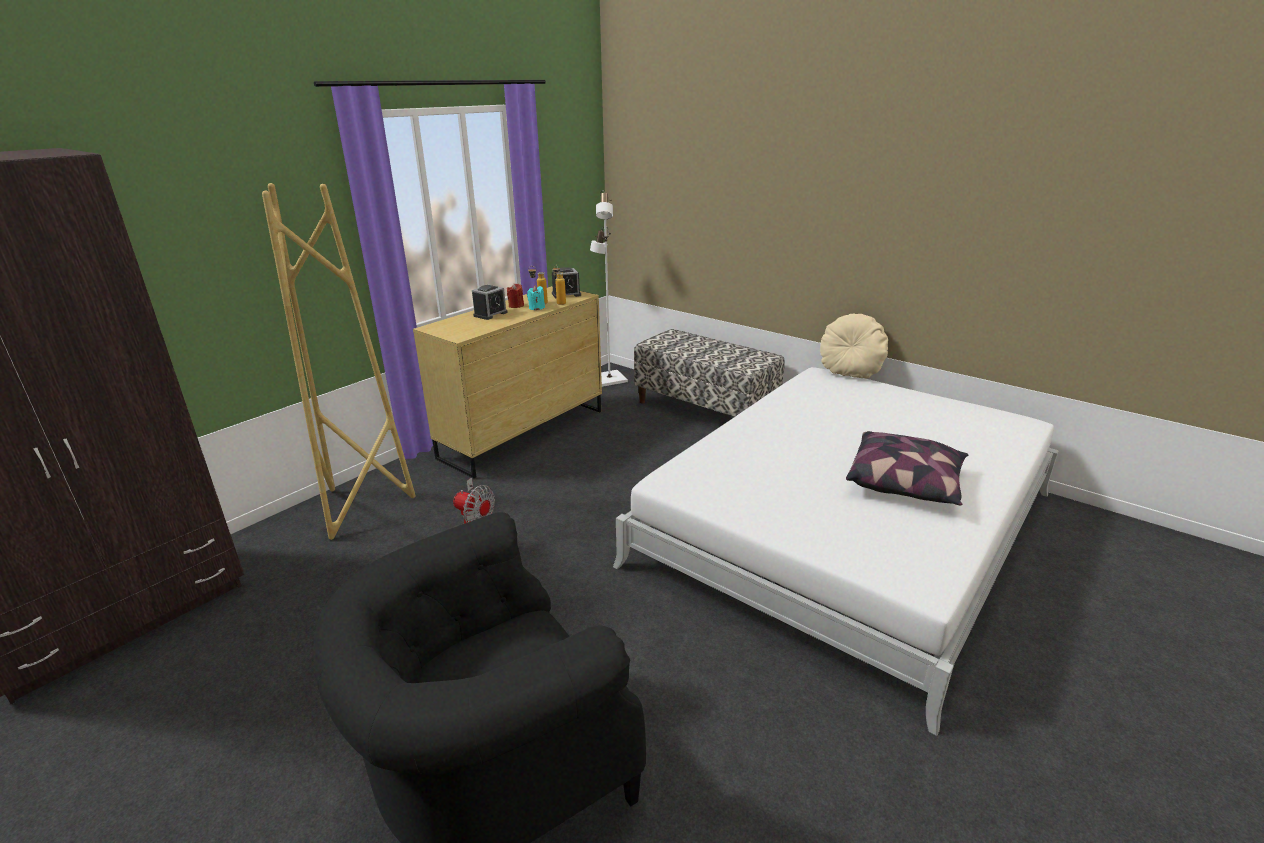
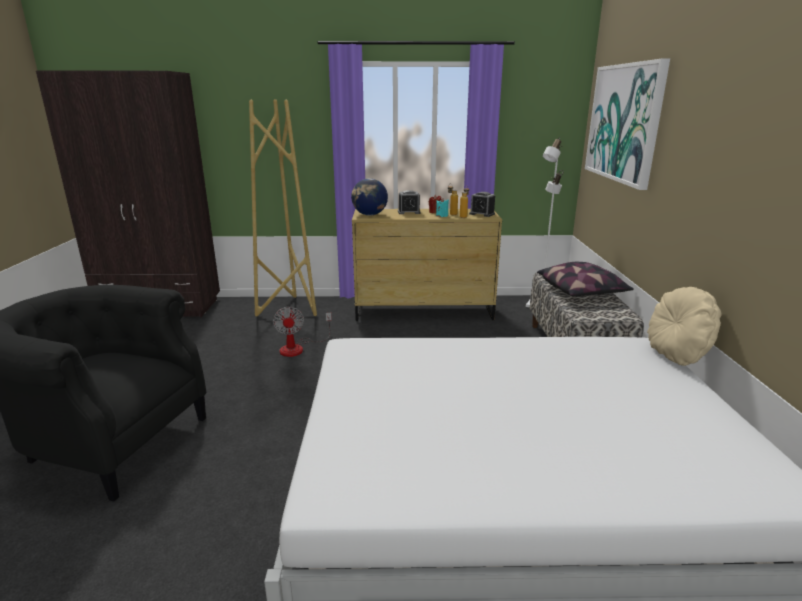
camera: 50 degrees right, 5 degrees down
pillow [846,431,968,505] -> pillow moved to [537,262,634,297]
none -> globe [351,178,388,216]
none -> picture [585,58,670,190]

